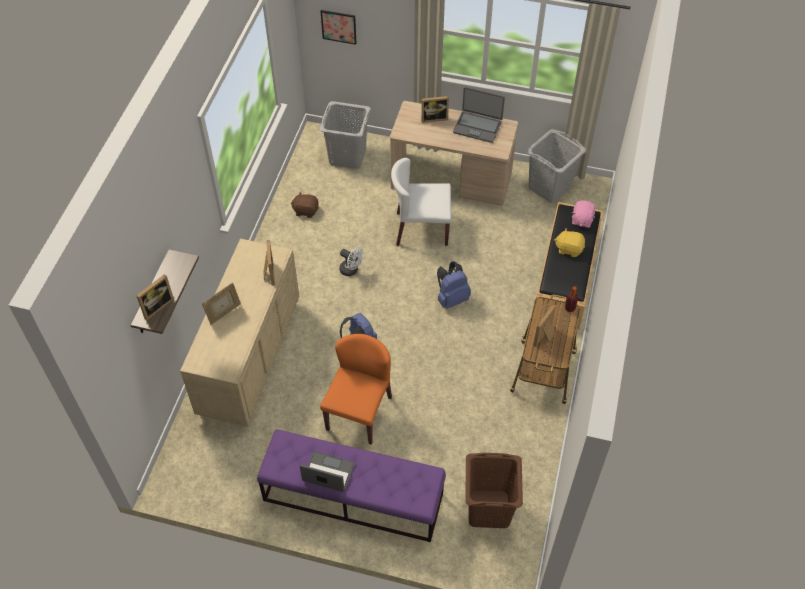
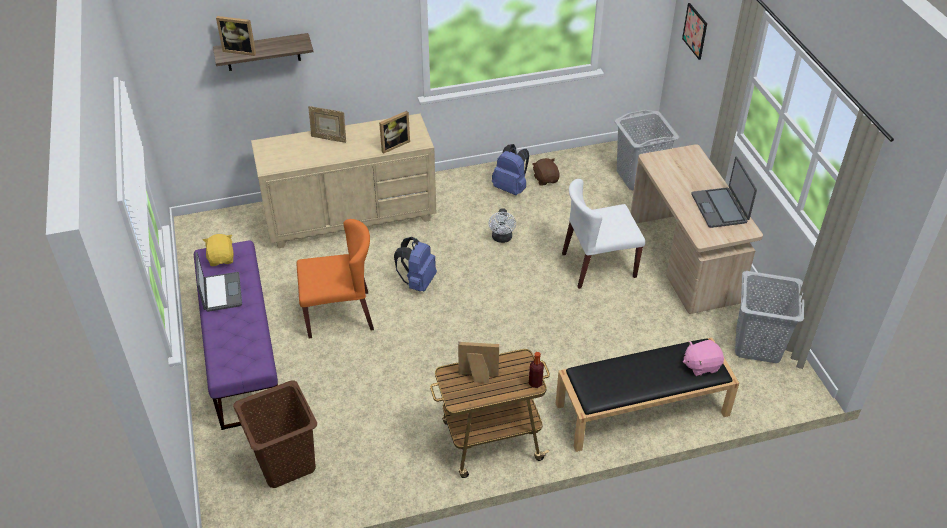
camera: 60 degrees right, 10 degrees down
white chair [391,158,451,246] -> white chair turned 75 degrees counterclockwise [562,179,645,289]
picture frame [421,96,449,123] -> none
blue backpack [437,261,471,309] -> blue backpack moved to [492,144,529,195]
yellow plush toy [554,229,585,257] -> yellow plush toy moved to [203,234,234,266]

